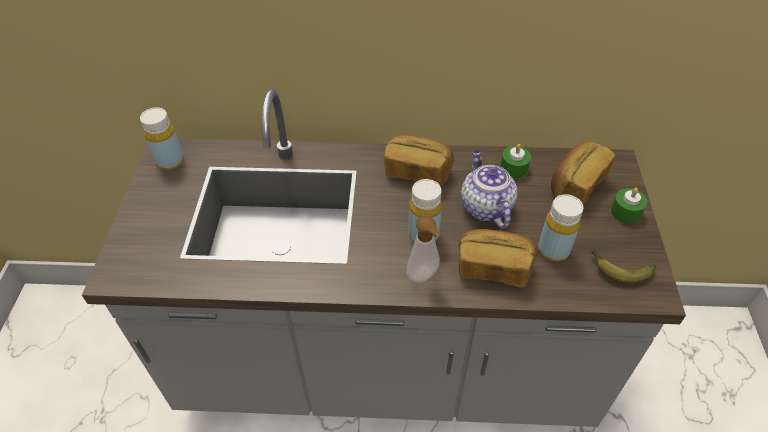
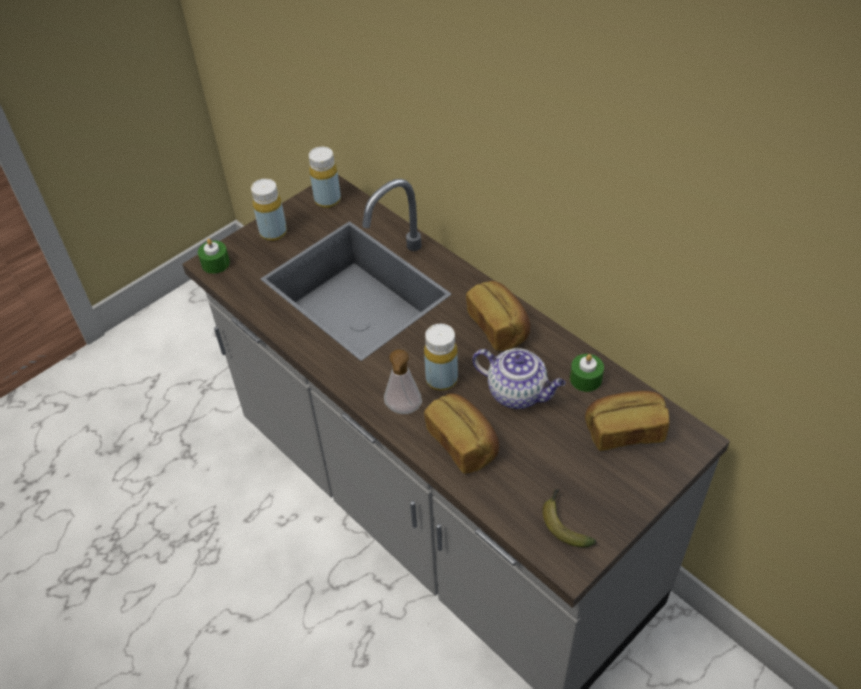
camera: 45 degrees right, 0 degrees up
teapot [461,150,517,228] -> teapot turned 90 degrees clockwise [473,348,566,409]
yellow bottle [538,194,583,261] -> yellow bottle moved to [251,179,287,241]
green candle [611,188,647,224] -> green candle moved to [198,239,230,274]

